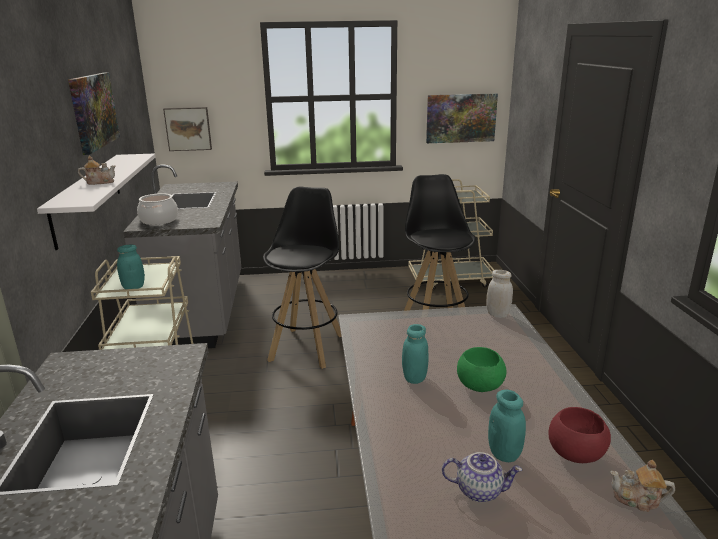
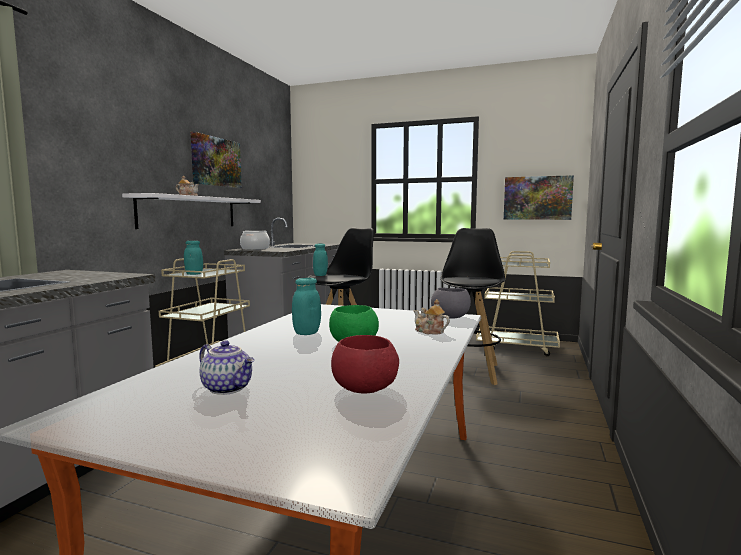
camera: 25 degrees right, 15 degrees down
picture [163,107,212,151] -> none
white jar [487,270,513,318] -> grey bowl [431,288,471,319]
turquoise jar [488,390,526,462] -> turquoise jar moved to [313,243,328,276]
teapot [610,460,675,512] -> teapot moved to [414,299,450,335]

